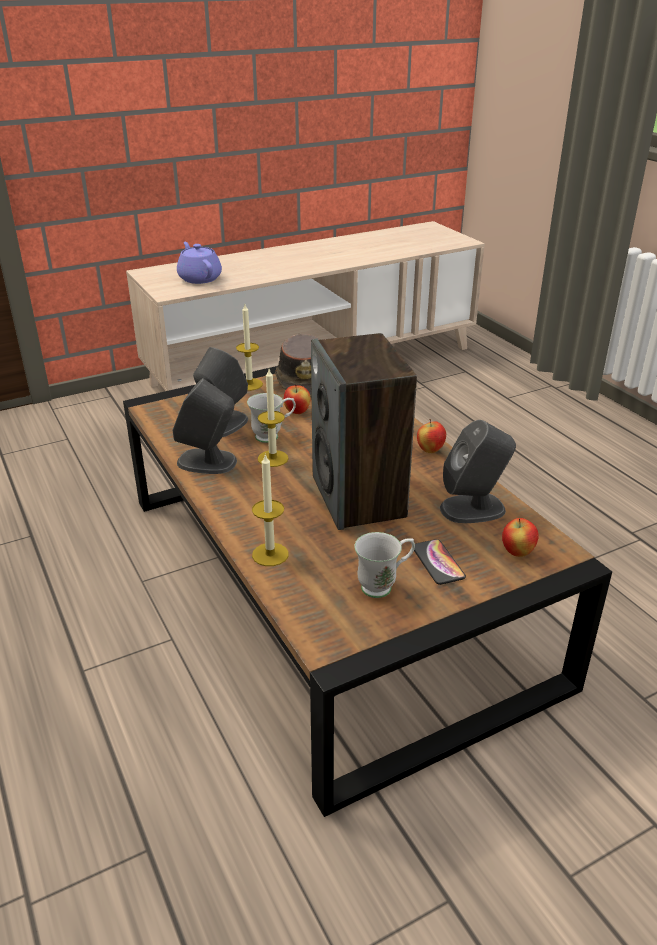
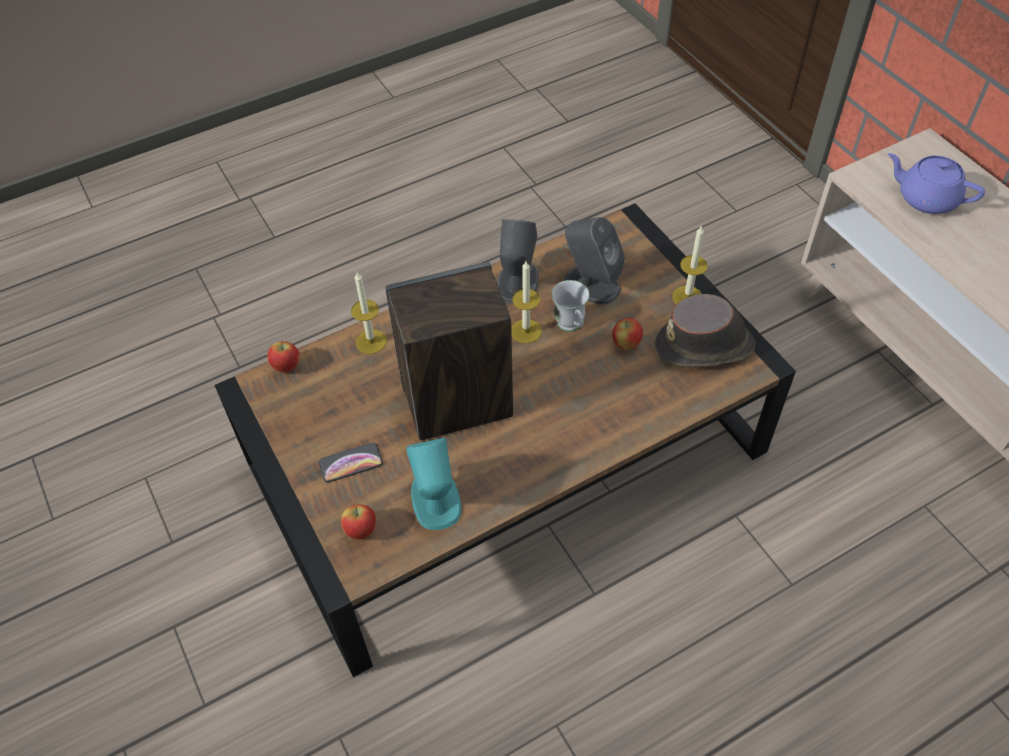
camera: 90 degrees right, 20 degrees up
purple teapot [177,242,222,284] -> purple teapot turned 120 degrees counterclockwise [888,153,985,214]
white mug [354,532,415,598] -> none
apple [417,419,446,453] -> apple moved to [267,341,300,373]
grey speaker [440,420,516,523] -> turquoise speaker [406,438,461,530]

